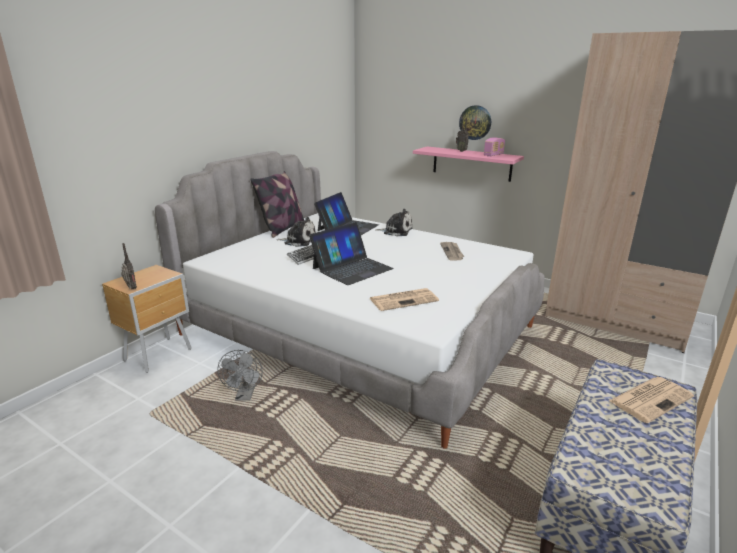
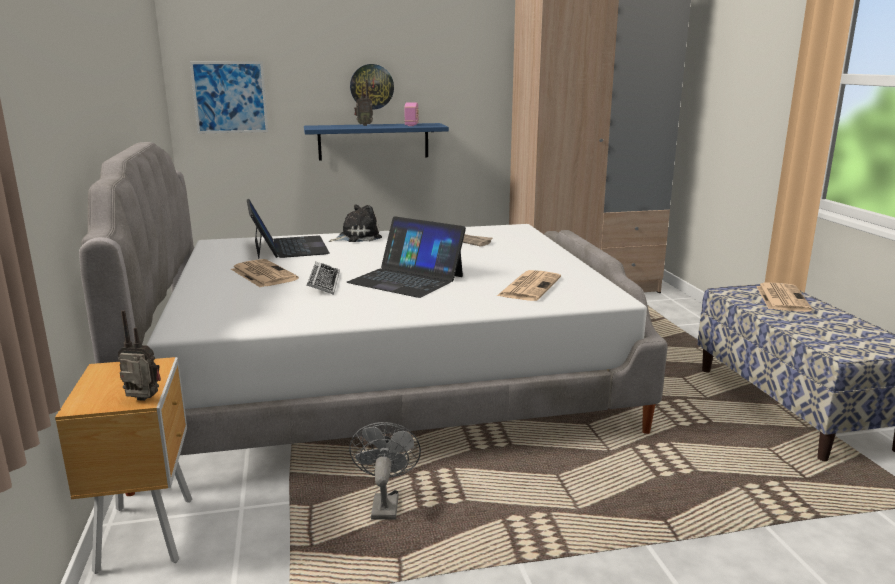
camera: 45 degrees left, 5 degrees down
grey fan [217,350,263,401] -> grey fan turned 135 degrees counterclockwise [349,422,421,519]
pillow [250,171,304,238] -> none
plush toy [278,217,316,247] -> newspaper [231,259,299,288]
laptop [309,222,394,285] -> laptop turned 120 degrees clockwise [346,216,466,298]
pink shelf [413,146,524,182] -> blue shelf [304,123,449,161]
none -> picture [190,62,268,134]

